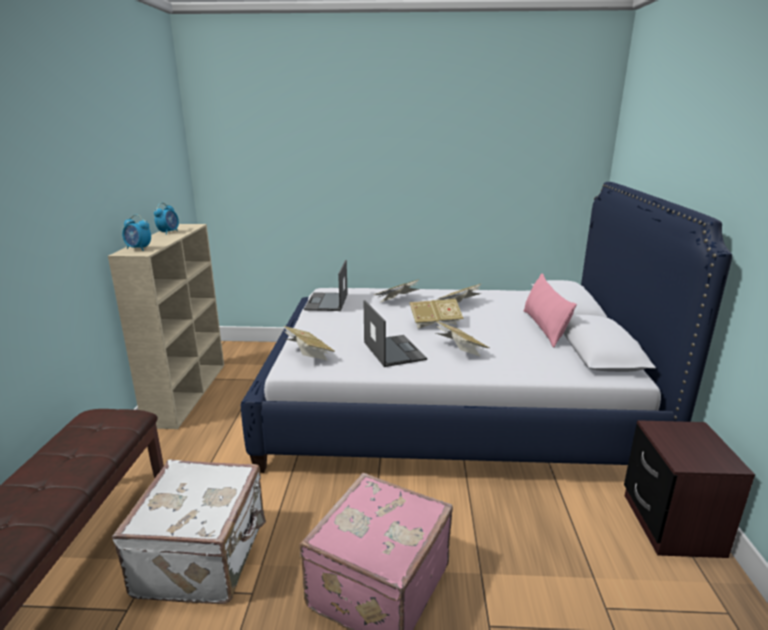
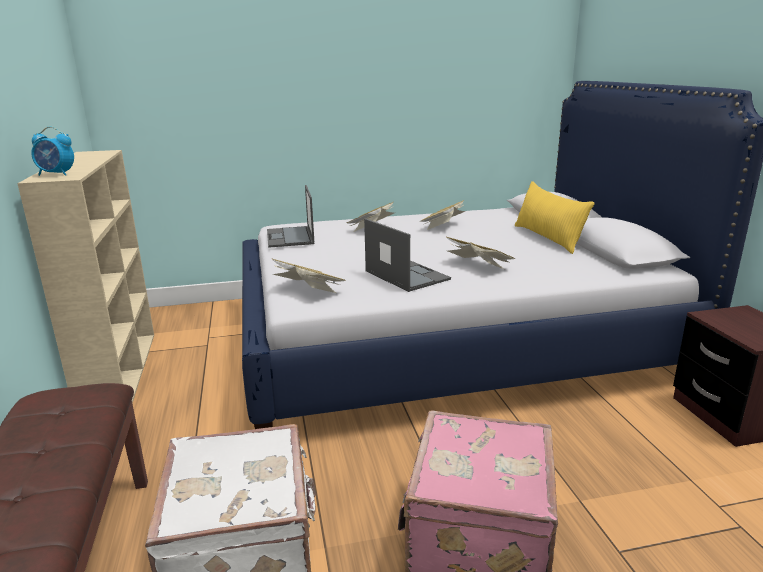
camera: 15 degrees left, 0 degrees up
alarm clock [154,203,179,235] -> none
book [409,299,464,329] -> none
pink pillow [524,274,577,348] -> yellow pillow [515,181,595,254]

